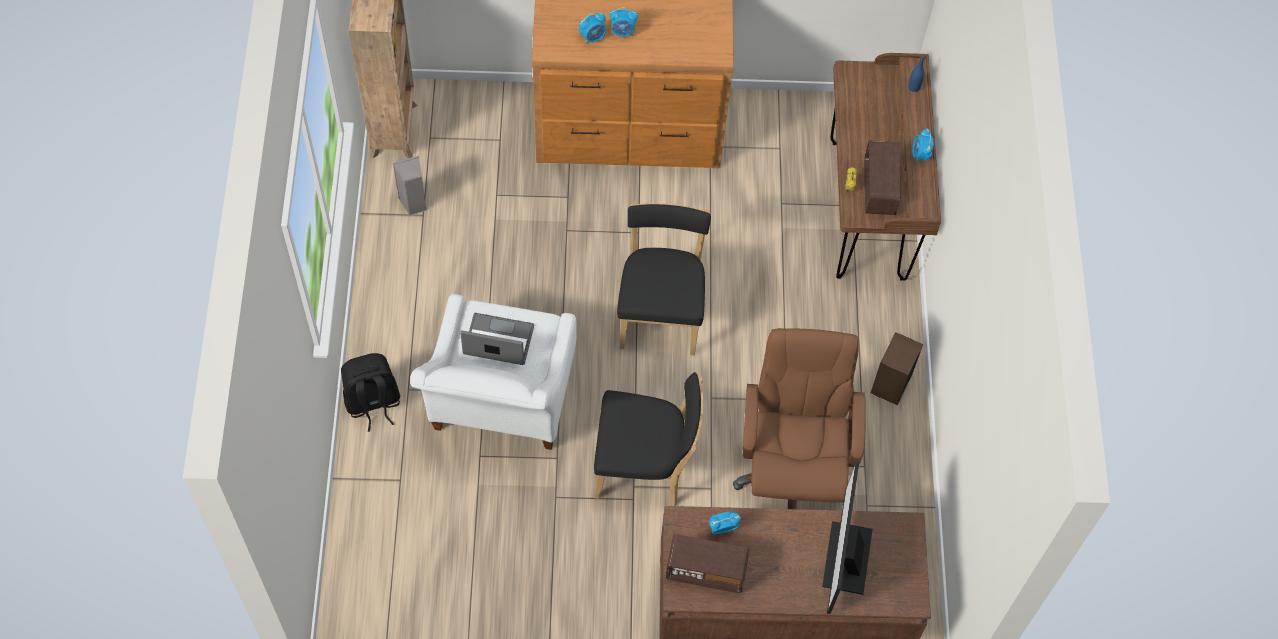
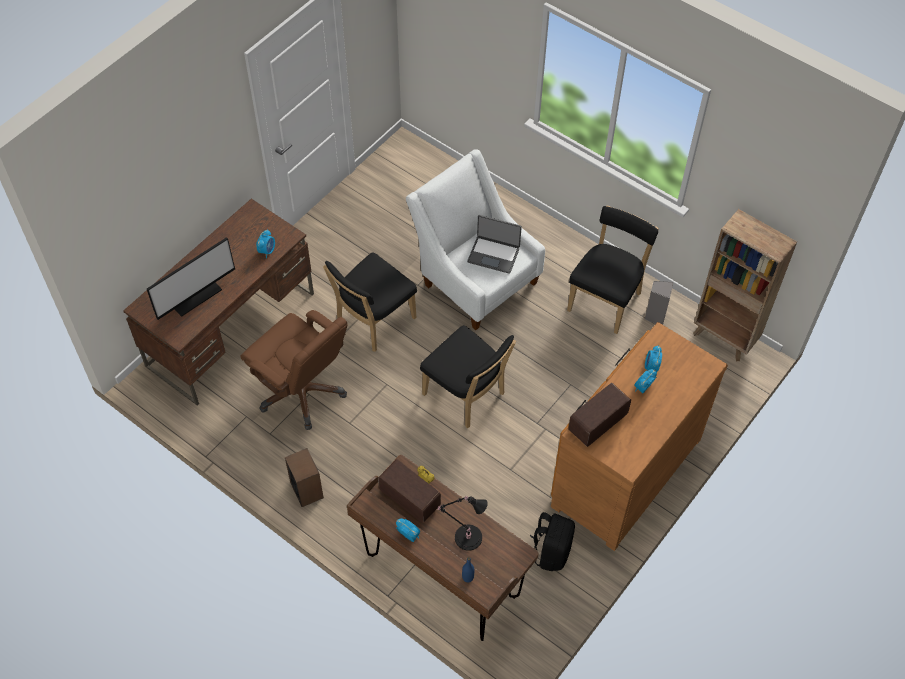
camera: 130 degrees right, 5 degrees down
black backpack [341,353,400,432] -> black backpack moved to [530,512,575,571]
laptop [460,313,534,365] -> laptop turned 60 degrees clockwise [467,215,522,274]
radio [666,534,749,593] -> radio moved to [568,383,631,447]
monitor [822,462,873,614] -> monitor turned 90 degrees clockwise [147,237,235,320]
none -> black table lamp [436,496,488,551]
none -> black chair [567,205,659,334]

